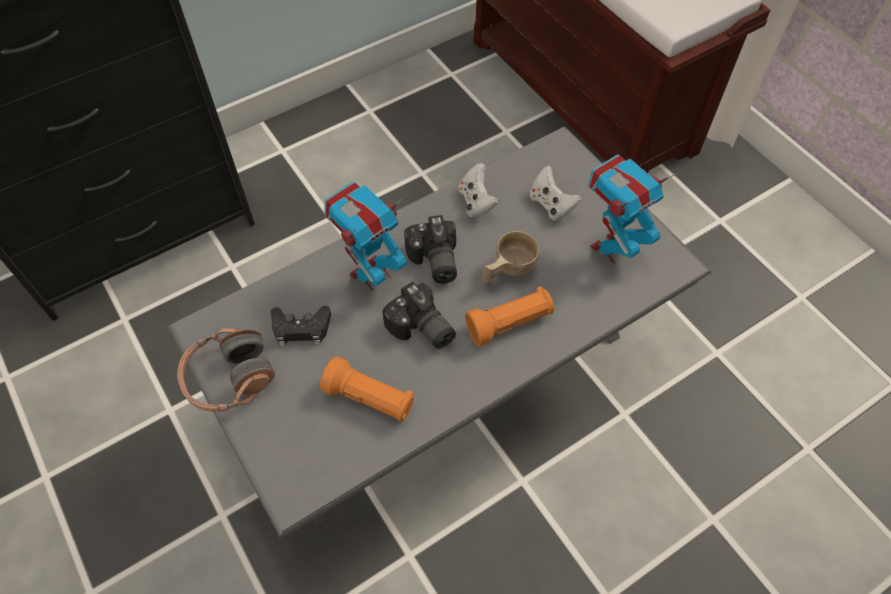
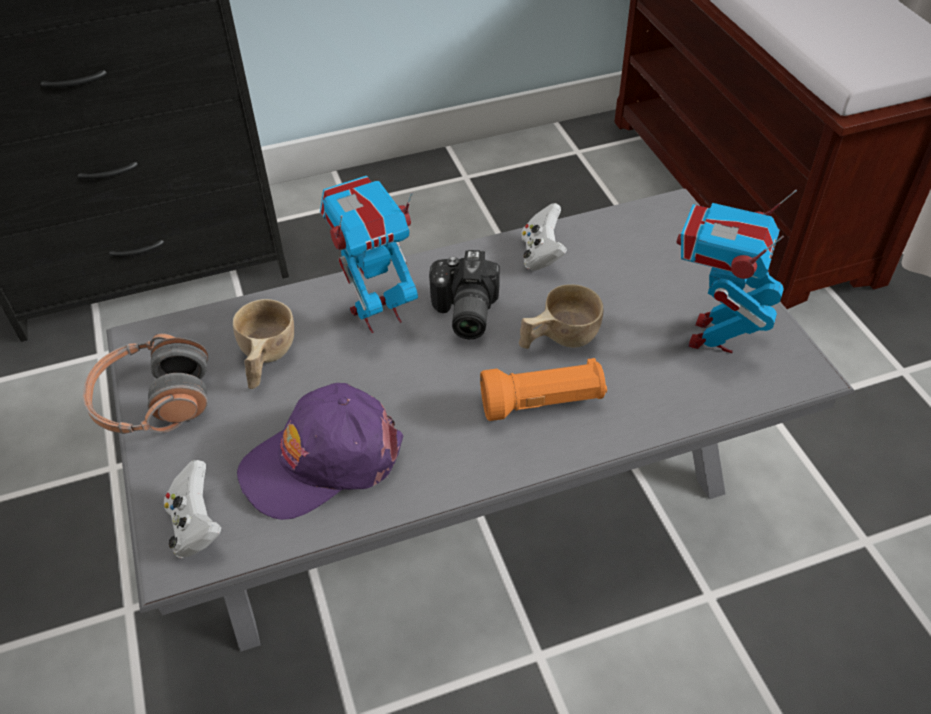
camera: 15 degrees right, 10 degrees down
black game controller [271,306,331,346] -> beige cup [233,299,294,389]
orange flashlight [320,356,414,422] -> purple cap [237,383,403,520]
camera [382,282,456,349] -> none
white game controller [530,166,582,221] -> white game controller moved to [164,460,222,559]
toy robot [588,154,677,264] -> toy robot turned 45 degrees counterclockwise [676,190,797,353]

